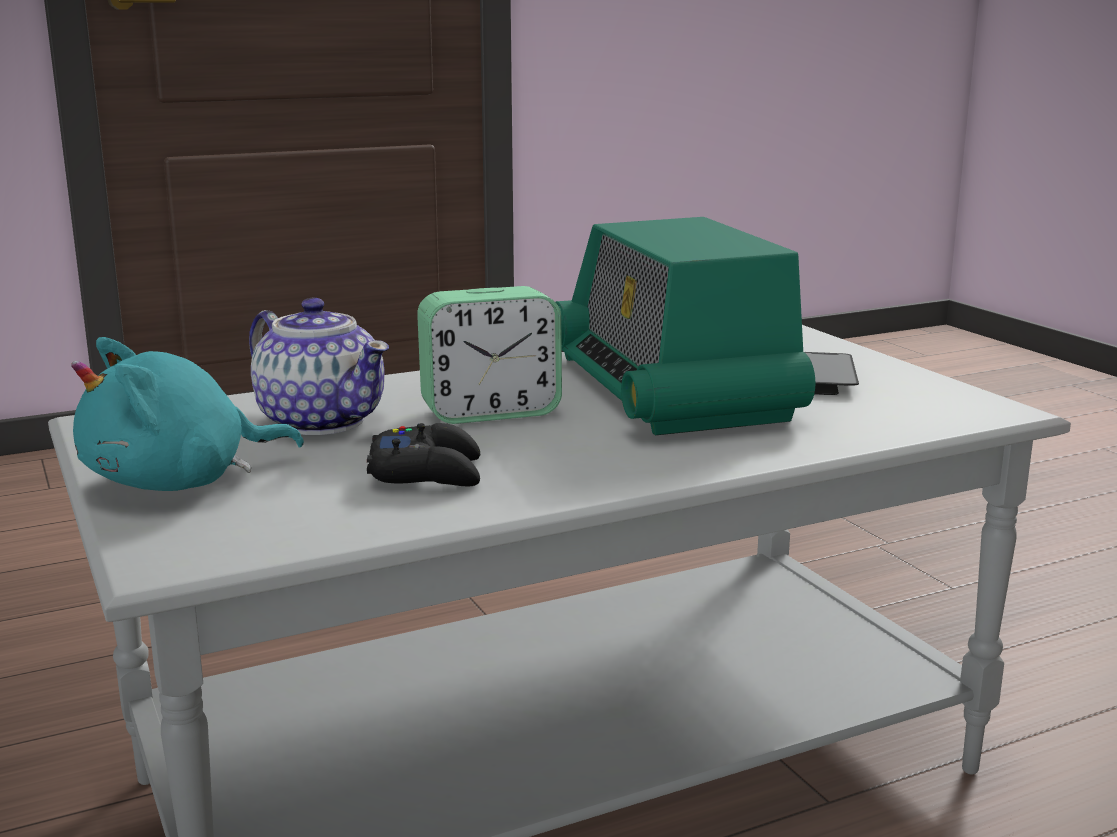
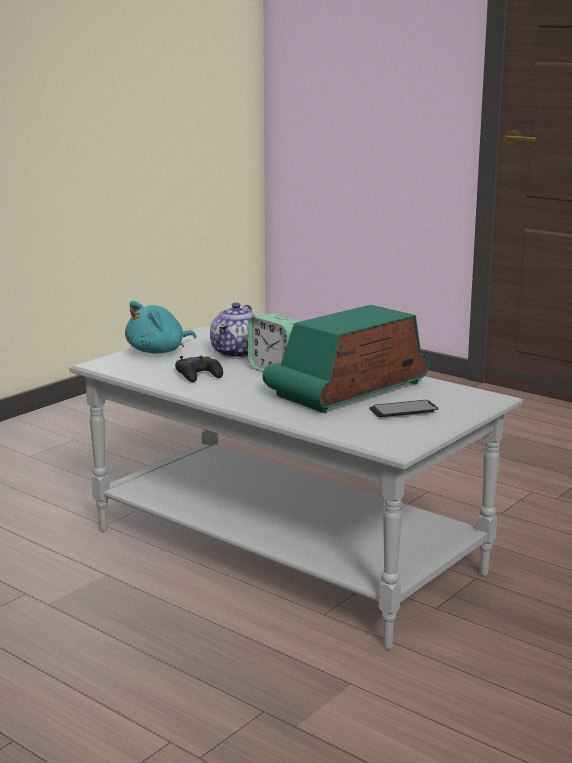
camera: 65 degrees right, 0 degrees up
turquoise plush toy [71,337,304,491] -> turquoise plush toy turned 75 degrees counterclockwise [125,301,196,354]

